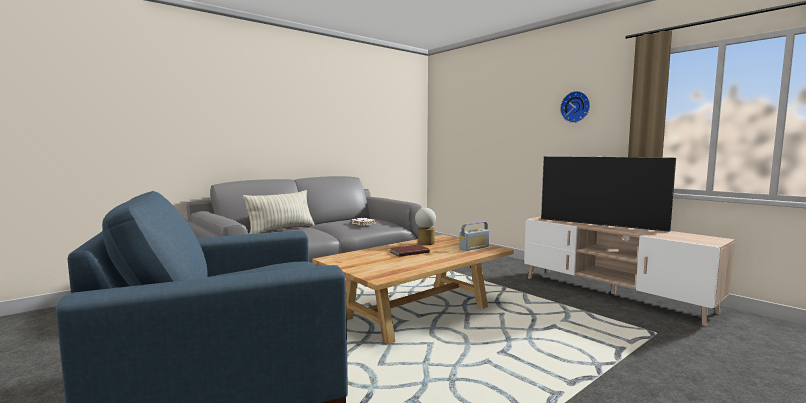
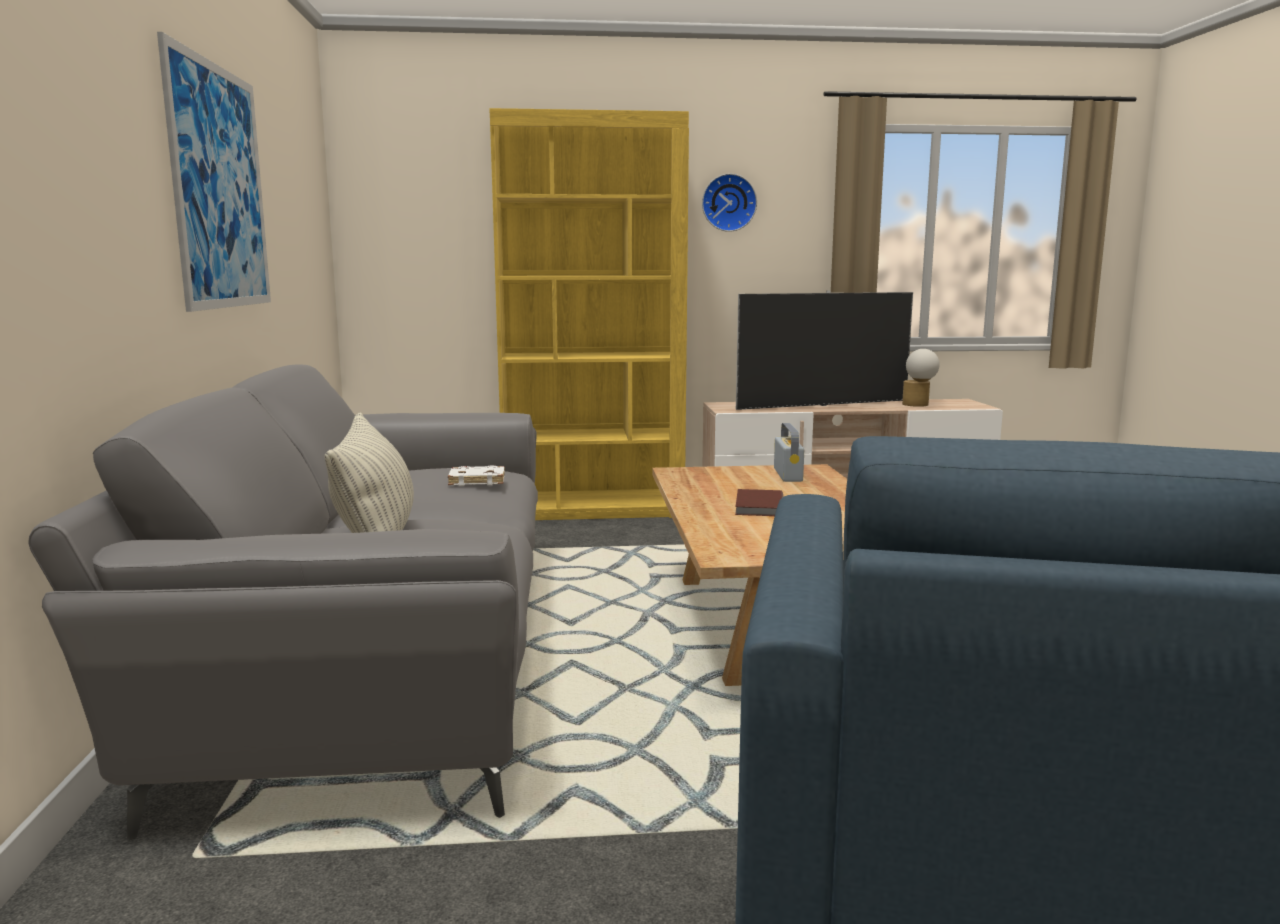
camera: 55 degrees left, 5 degrees up
table lamp [415,208,436,245] -> table lamp moved to [902,349,940,407]
none -> picture [157,32,271,312]
none -> yellow bookcase [489,108,689,520]

